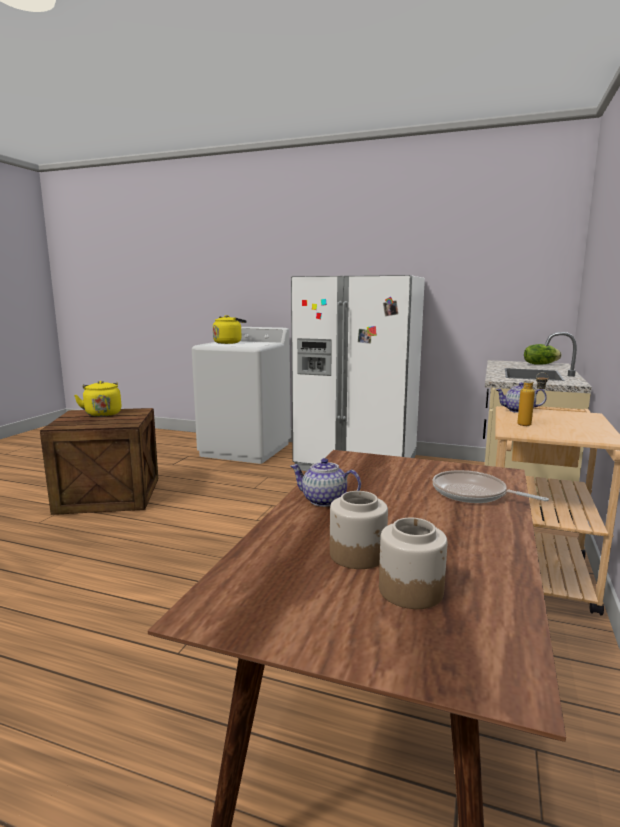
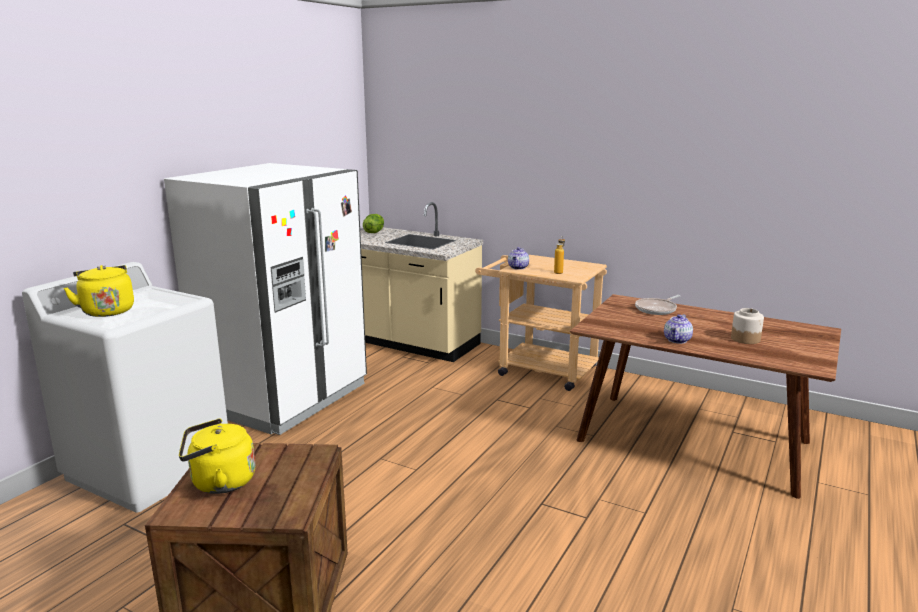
camera: 80 degrees left, 5 degrees up
jar [379,518,447,609] -> none

